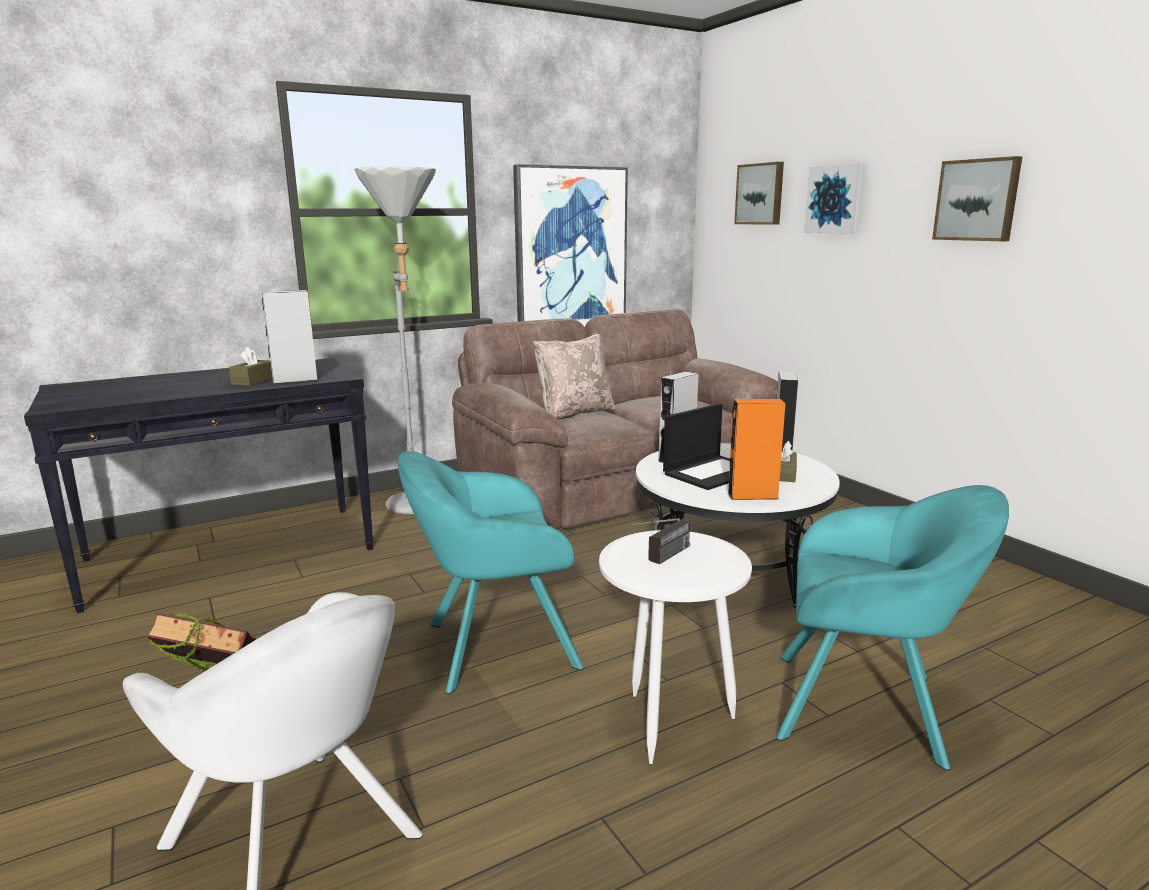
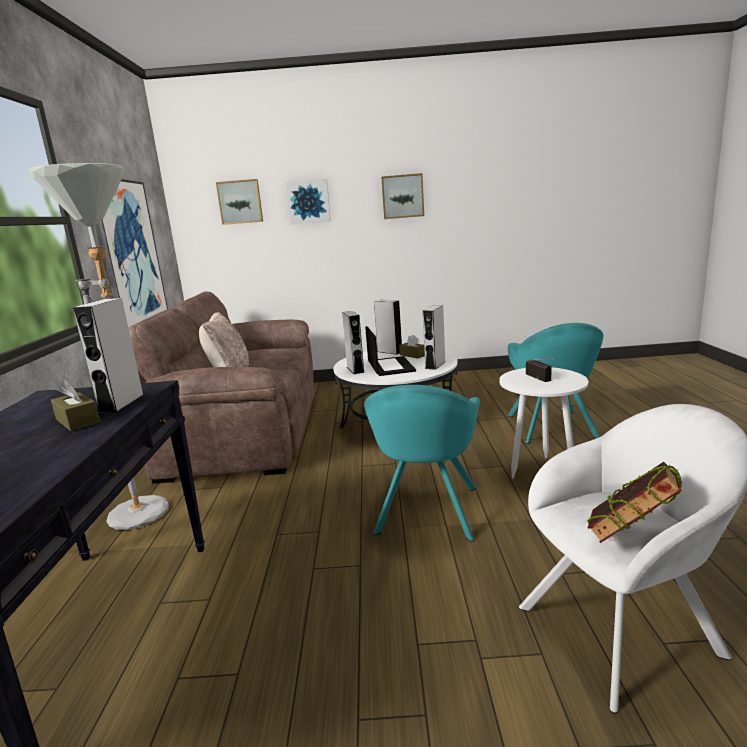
camera: 60 degrees left, 0 degrees up
orange speaker [728,399,786,500] -> grey speaker [423,305,445,370]
turquoise armchair [776,485,1009,770] -> turquoise armchair turned 135 degrees clockwise [507,323,604,444]

